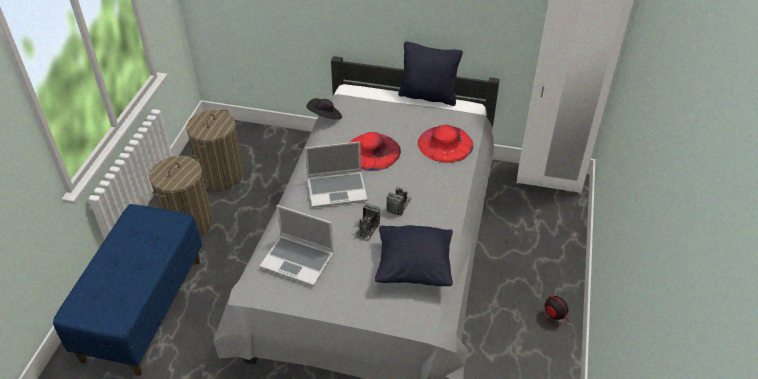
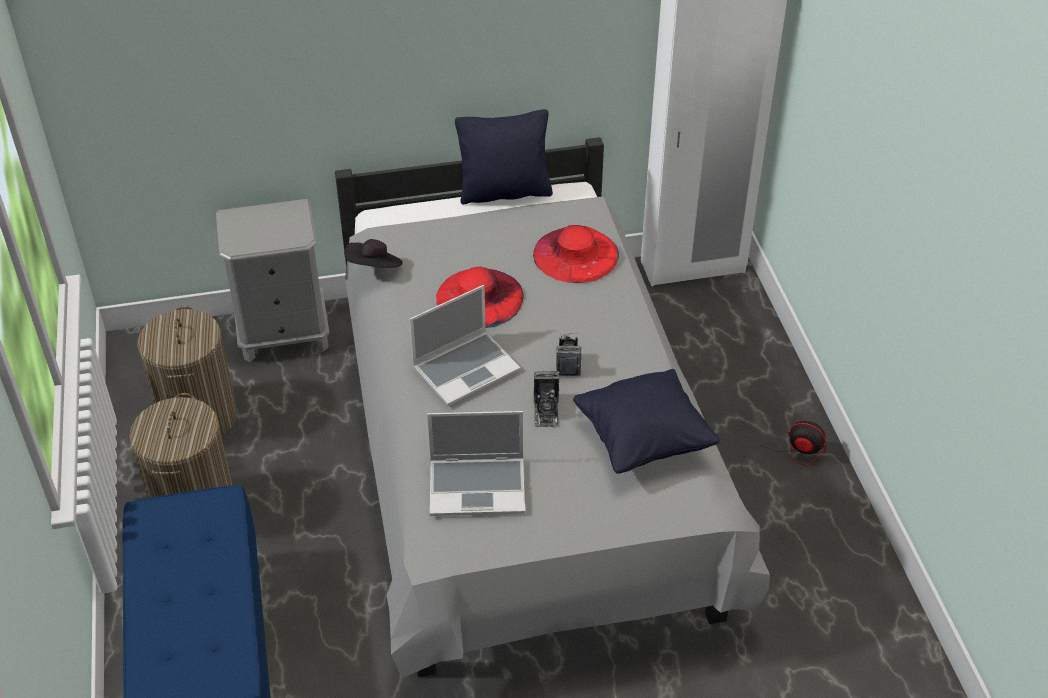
camera: 25 degrees left, 0 degrees up
none -> grey nightstand [216,199,330,362]

